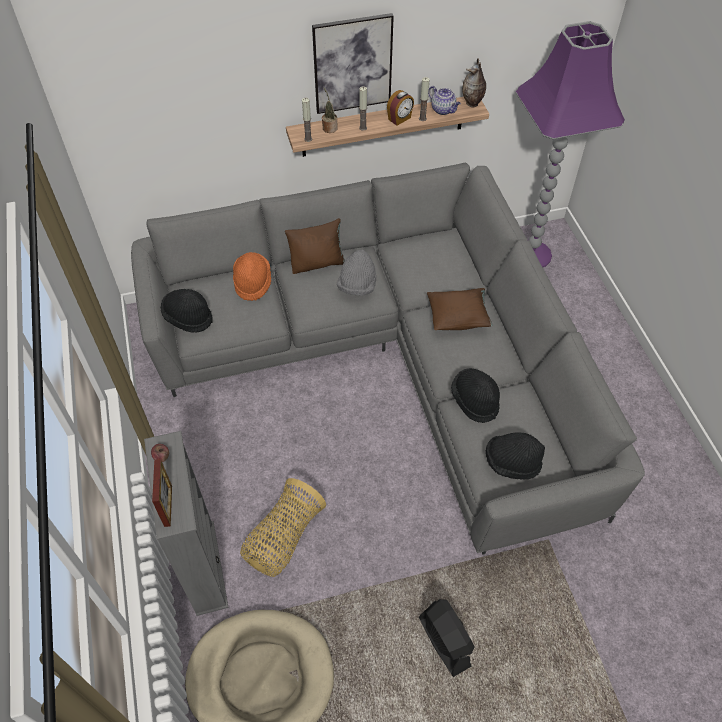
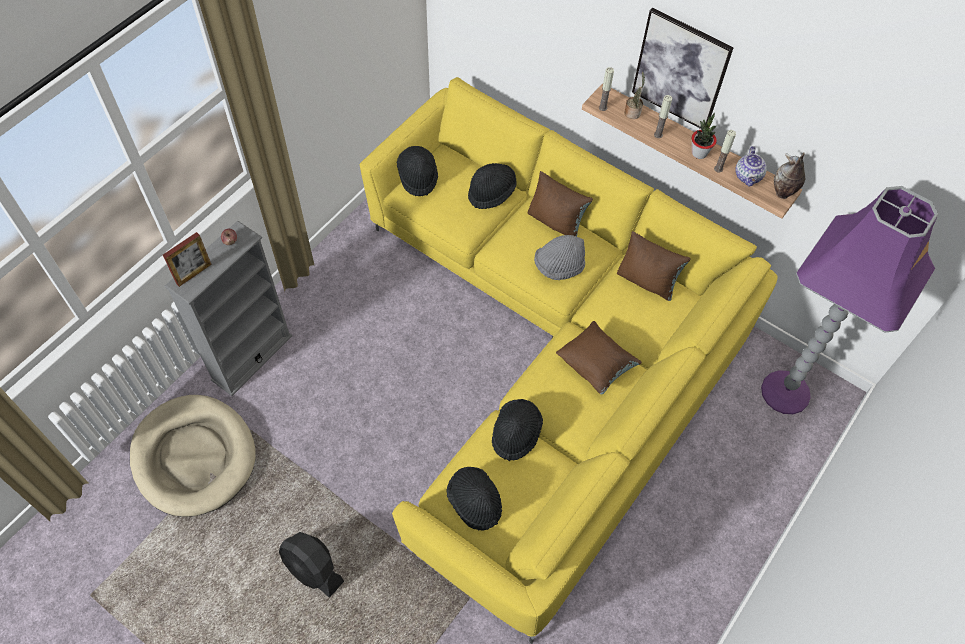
camera: 50 degrees right, 5 degrees up
grey sofa [131,163,645,555] -> yellow sofa [360,77,778,644]
orange hat [233,252,271,301] -> black hat [468,163,517,209]
basket [240,478,326,577] -> none
alarm clock [387,90,414,126] -> potted plant [692,112,717,159]
black fan [419,599,475,677] -> black fan turned 105 degrees clockwise [279,532,344,598]
none -> brown pillow [617,231,691,301]

